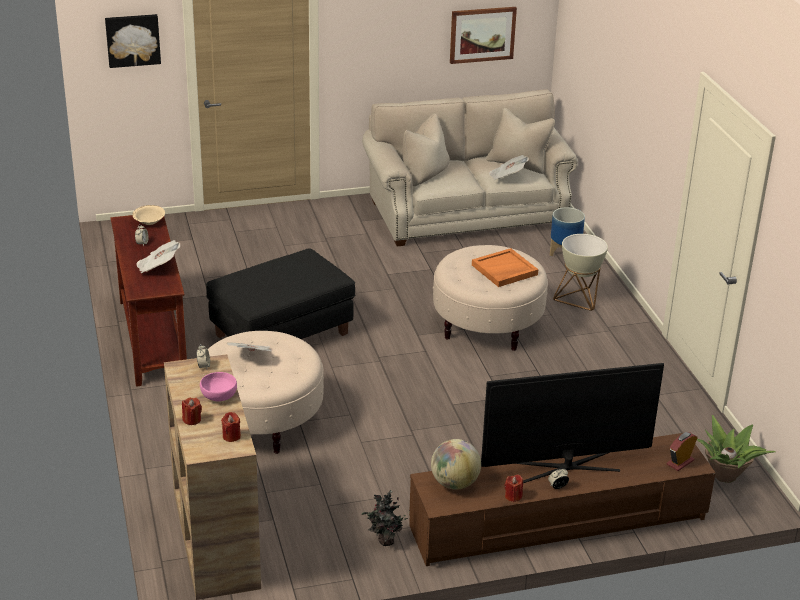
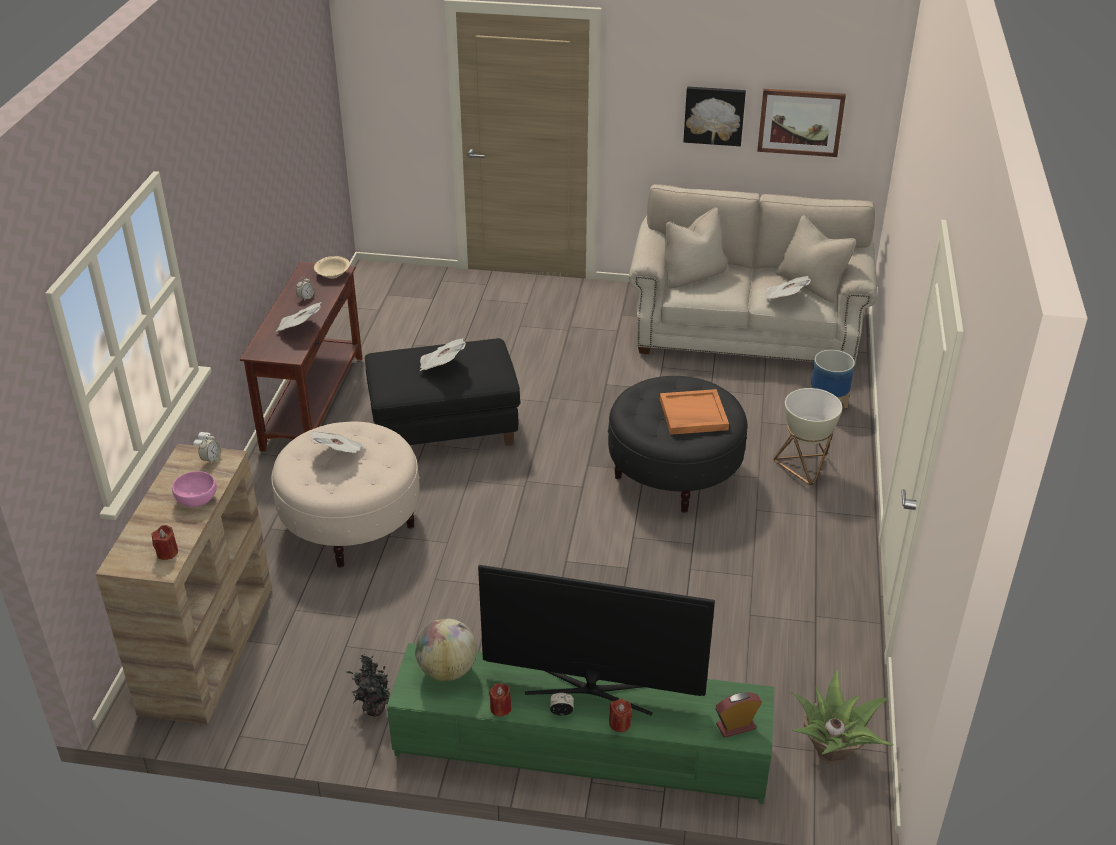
camera: 25 degrees right, 5 degrees up
picture [105,14,161,68] -> picture moved to [683,87,746,146]
red candle [182,398,202,425] -> red candle moved to [609,699,632,732]
brown tv stand [409,433,715,566] -> green tv stand [387,643,774,804]
beige ottoman [433,245,548,351] -> black ottoman [608,376,748,513]
none -> newspaper [420,338,466,371]

